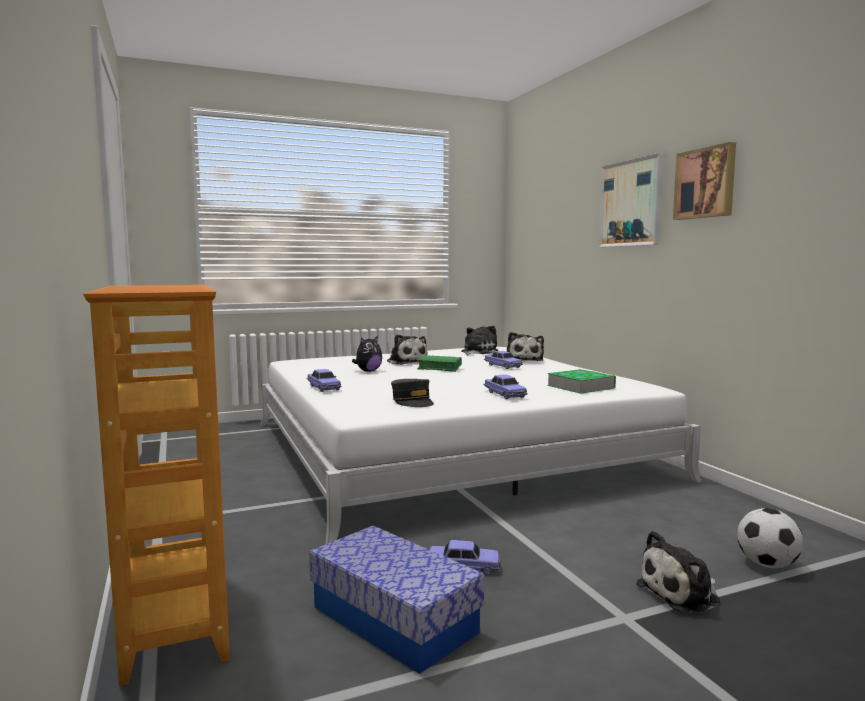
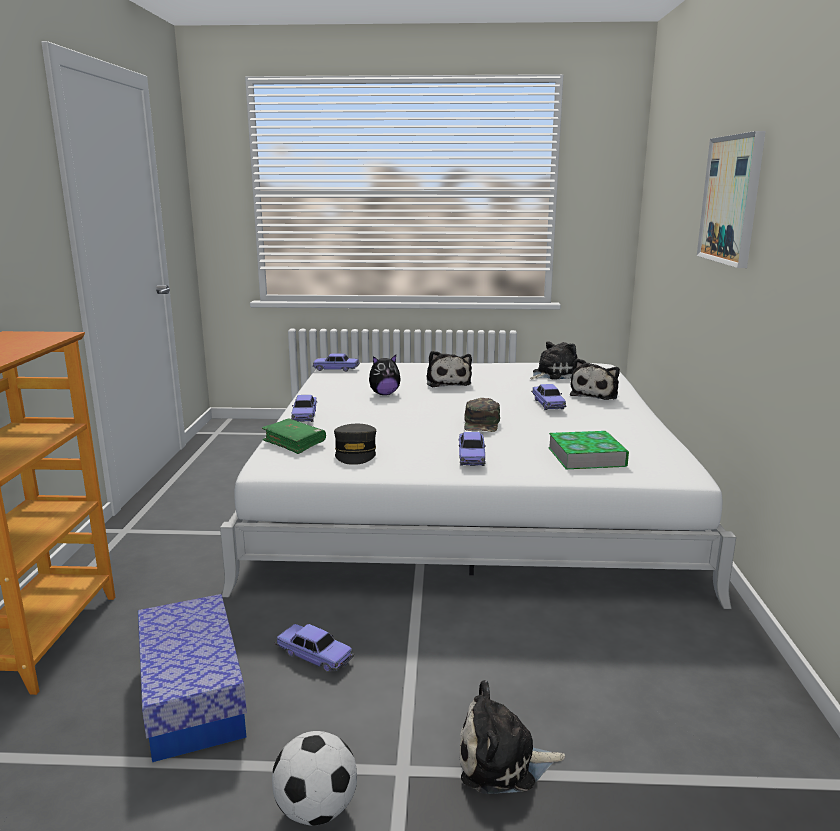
camera: 25 degrees right, 10 degrees up
green book [417,355,462,372] -> green book moved to [262,419,326,454]
picture [673,142,736,220] -> none
football [737,508,803,568] -> football moved to [272,731,357,826]
none -> toy car [312,353,360,372]
none -> green cap [464,398,500,432]

